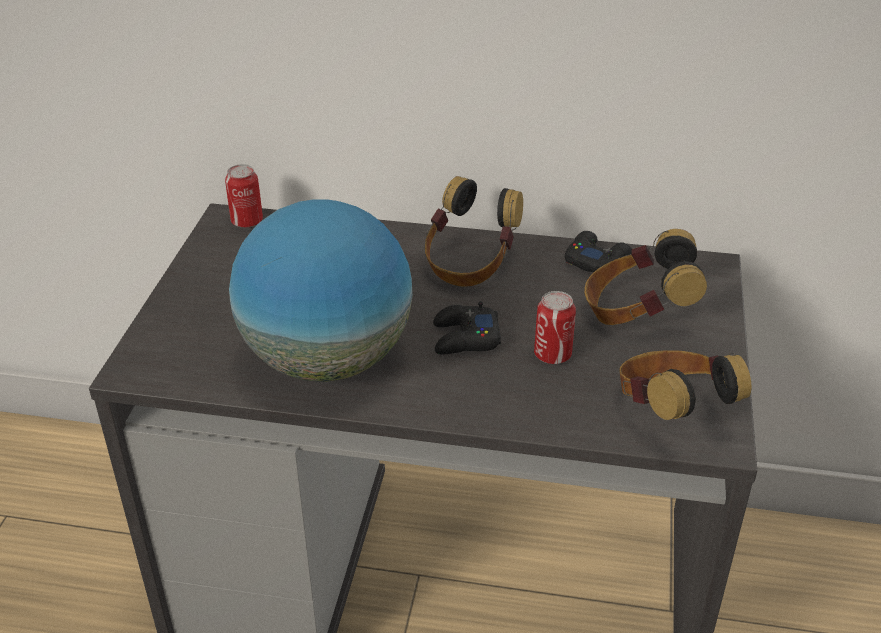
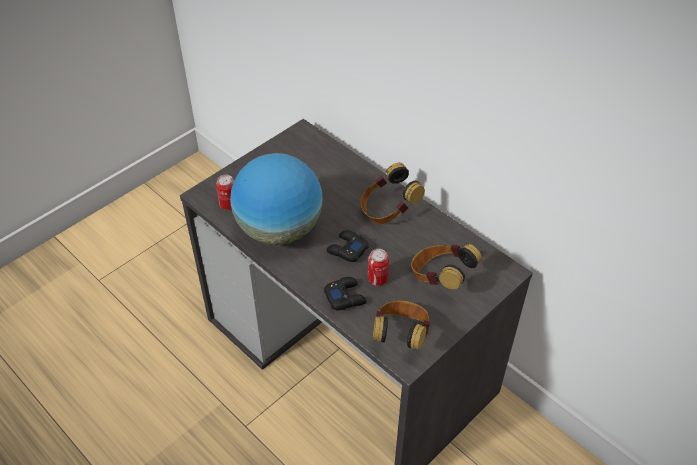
camera: 35 degrees right, 10 degrees up
can [225,164,263,228] -> can moved to [216,175,234,210]
black game controller [565,231,632,273] -> black game controller moved to [324,277,367,310]

